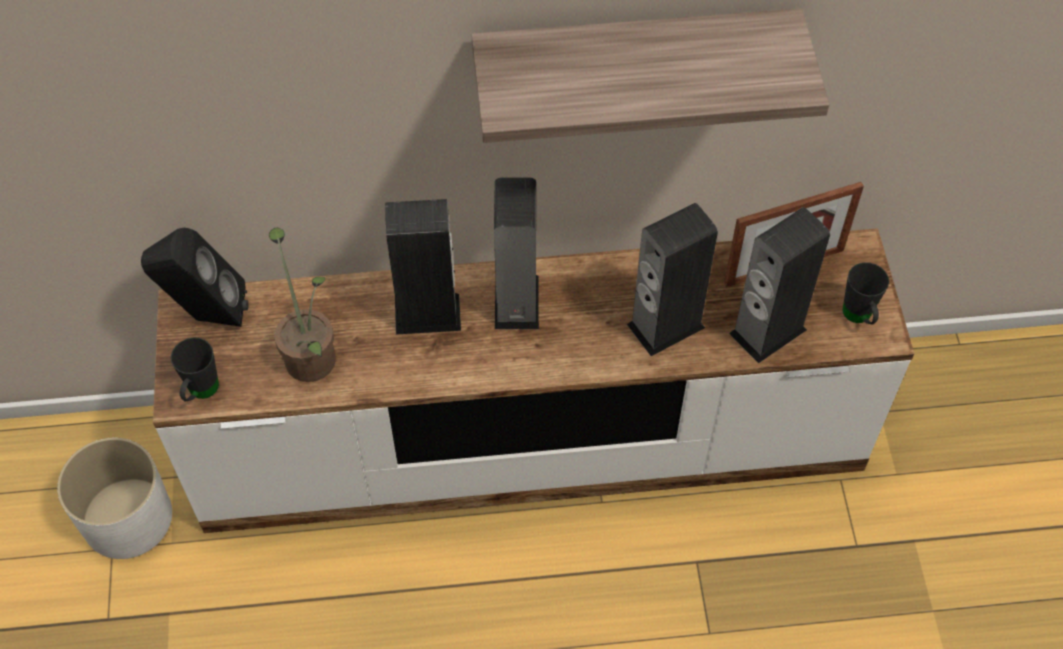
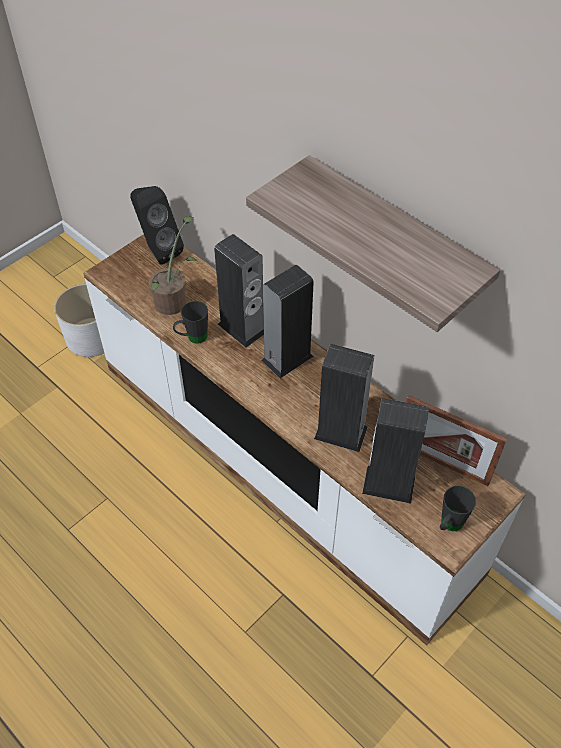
camera: 50 degrees right, 5 degrees down
black mug [171,337,219,402] -> black mug moved to [173,301,208,344]

